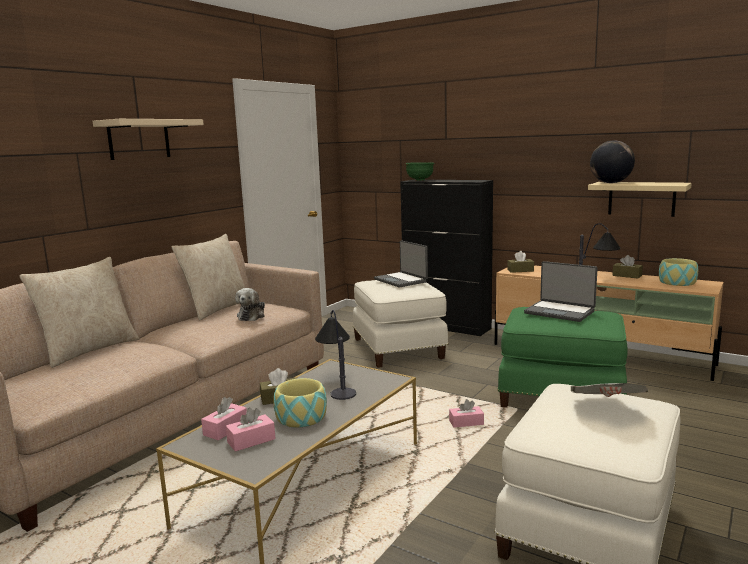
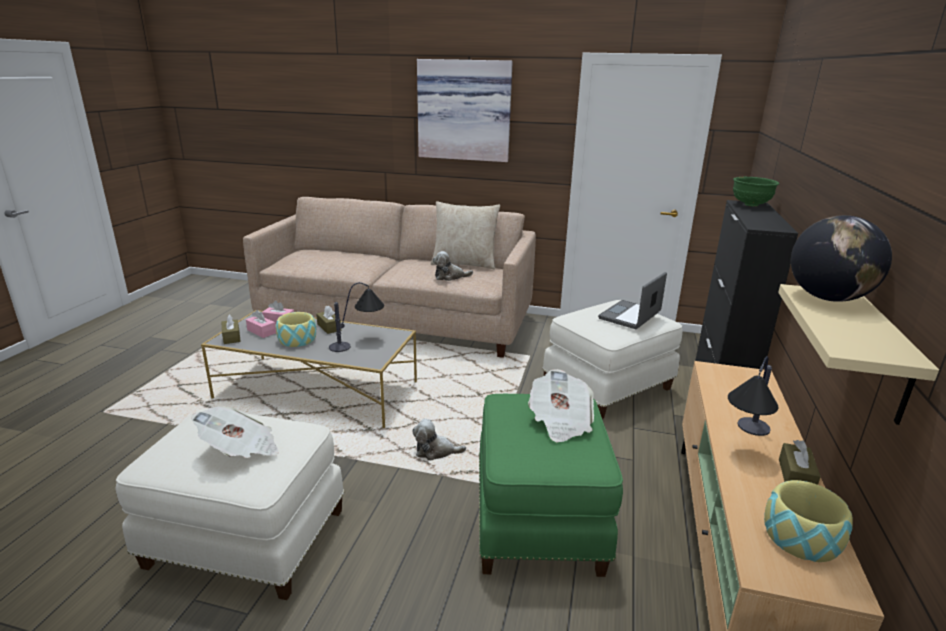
camera: 70 degrees right, 10 degrees up
beige pillow [19,257,140,368] -> none
beige shelf [92,119,204,160] -> picture [417,59,513,162]
pink tissue box [449,399,484,428] -> plush toy [413,419,466,460]
brown tissue box [507,251,534,273] -> brown tissue box moved to [222,314,241,344]
laptop [524,261,598,322] -> newspaper [528,369,594,442]

